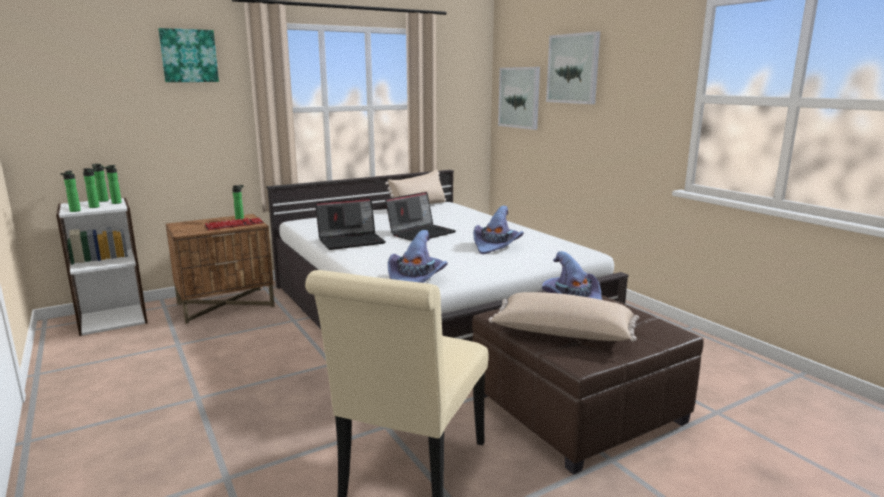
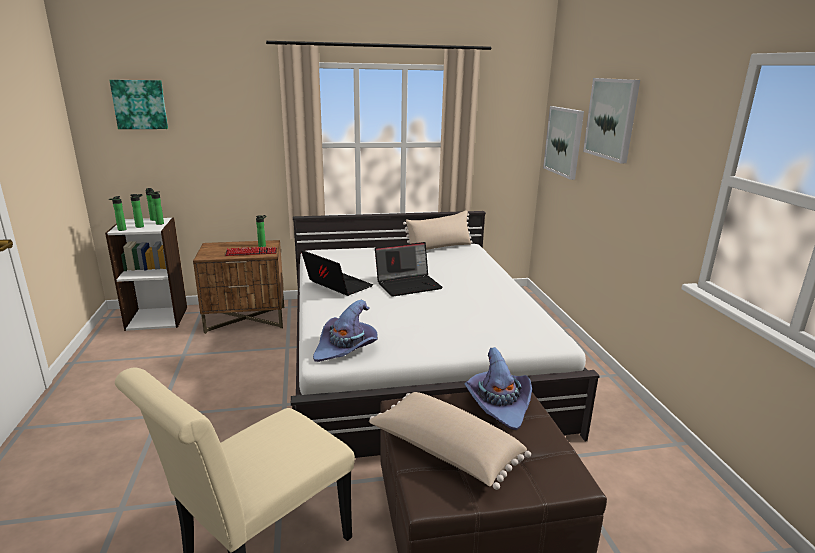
camera: 20 degrees right, 5 degrees up
picture [158,28,219,82] -> picture moved to [110,80,168,129]
laptop [315,198,386,250] -> laptop turned 135 degrees counterclockwise [301,250,373,296]
purple hat [473,205,524,254] -> none

